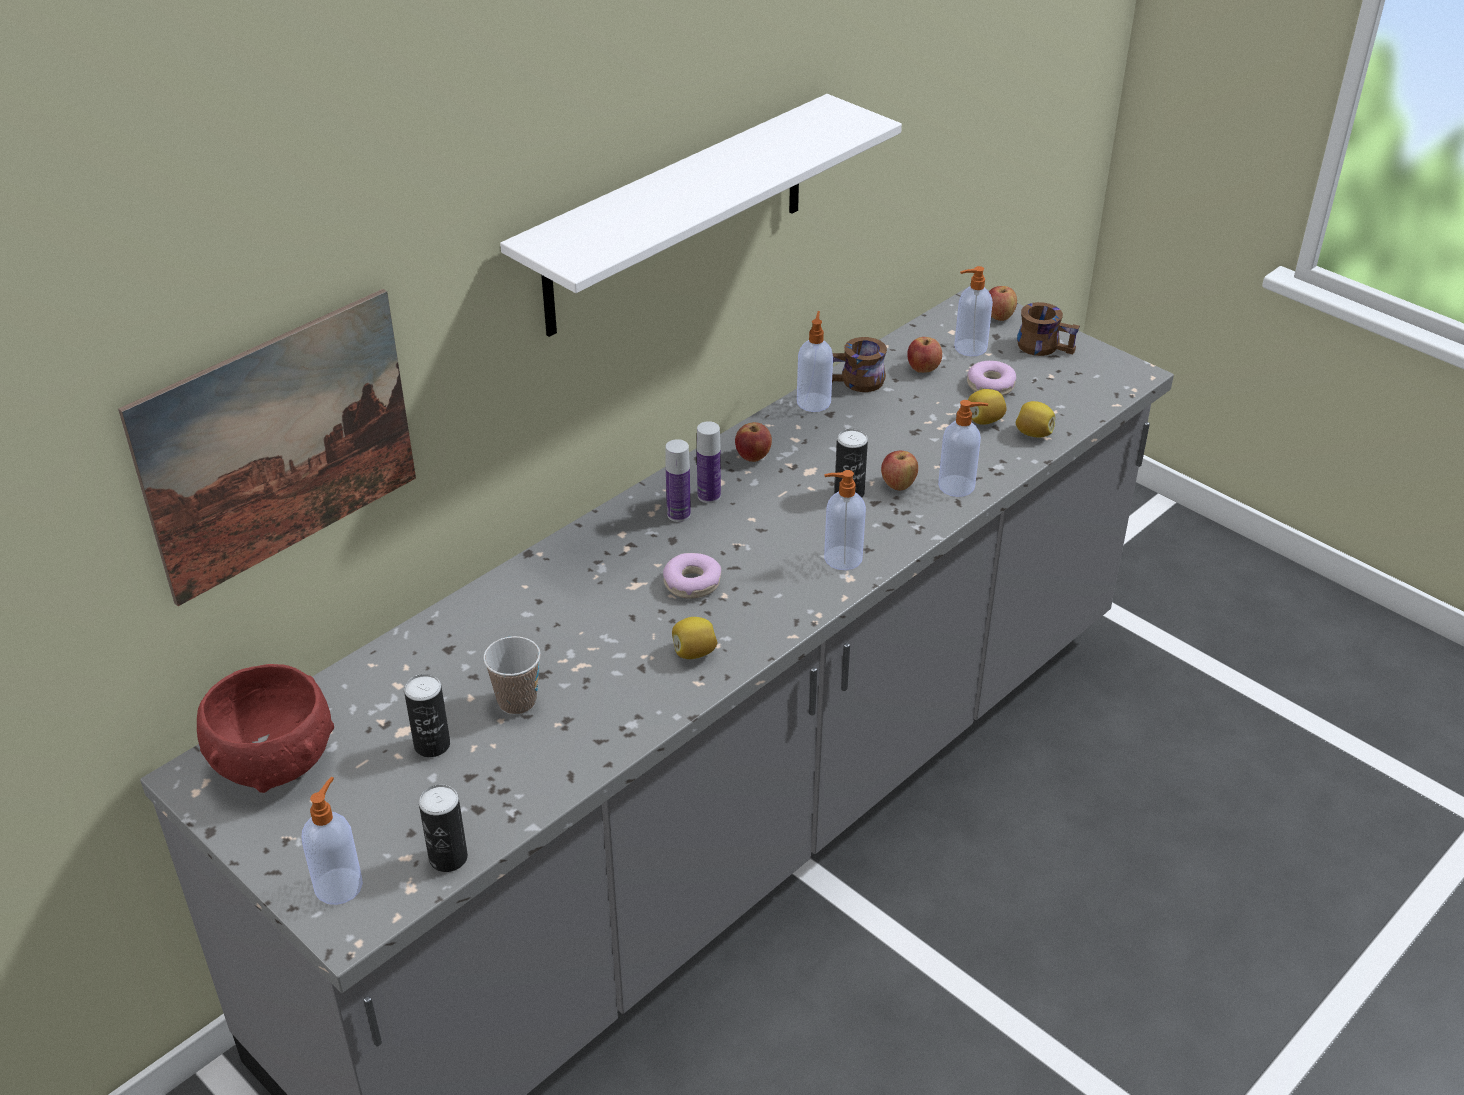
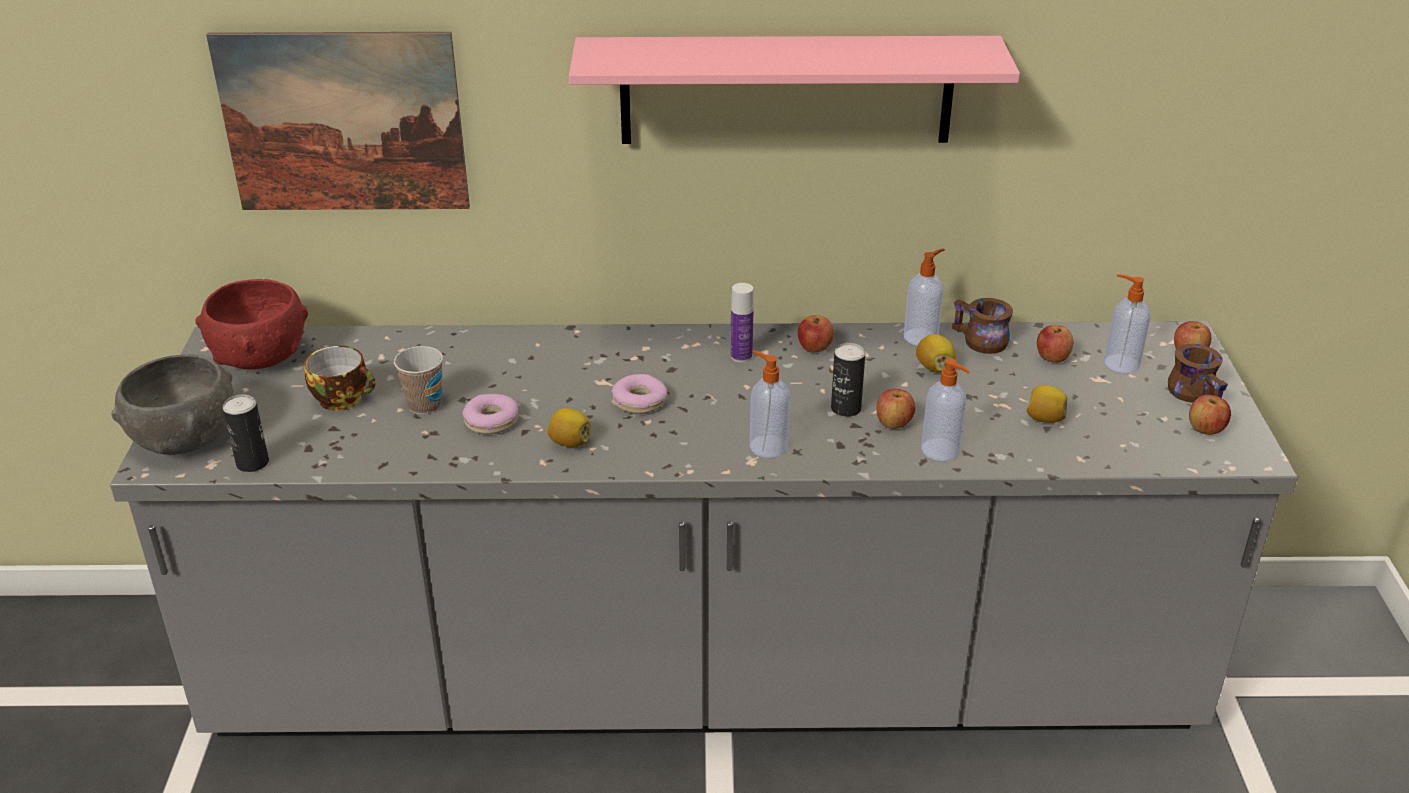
camera: 45 degrees right, 5 degrees down
soap dispenser [302,777,363,905] -> grey bowl [111,354,233,455]
can [404,674,450,757] -> cup [304,346,376,411]
white shelf [500,94,902,337] -> pink shelf [569,36,1020,144]
bottle [666,439,691,522] -> none
donut [967,361,1016,396] -> donut moved to [463,394,518,434]
lemon [1016,401,1055,438] -> lemon moved to [916,334,955,372]
none -> apple [1189,395,1231,435]

